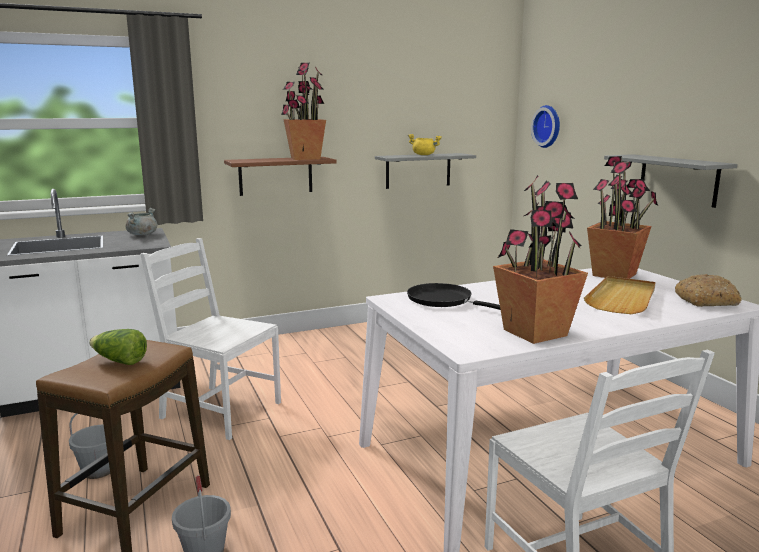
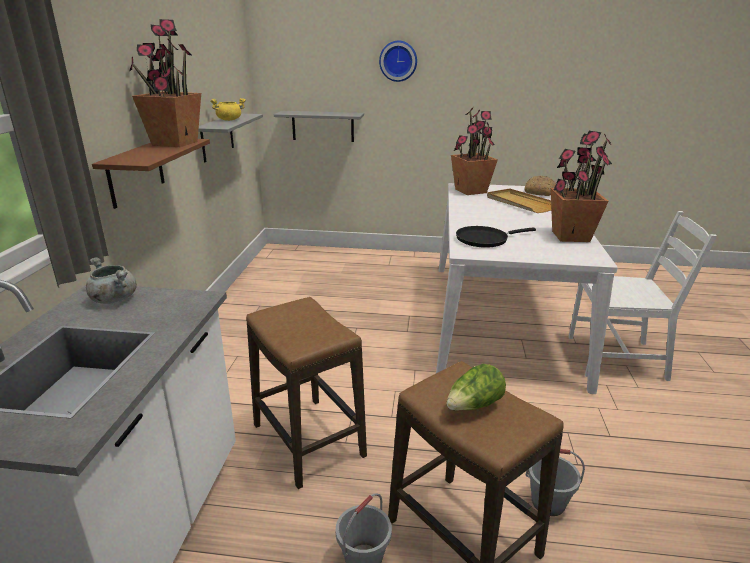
camera: 60 degrees left, 10 degrees up
white chair [140,238,281,440] -> stool [246,297,367,489]
wall clock [531,105,560,148] -> wall clock moved to [379,41,417,82]
grey shelf [604,154,738,208] -> grey shelf moved to [274,111,364,142]

